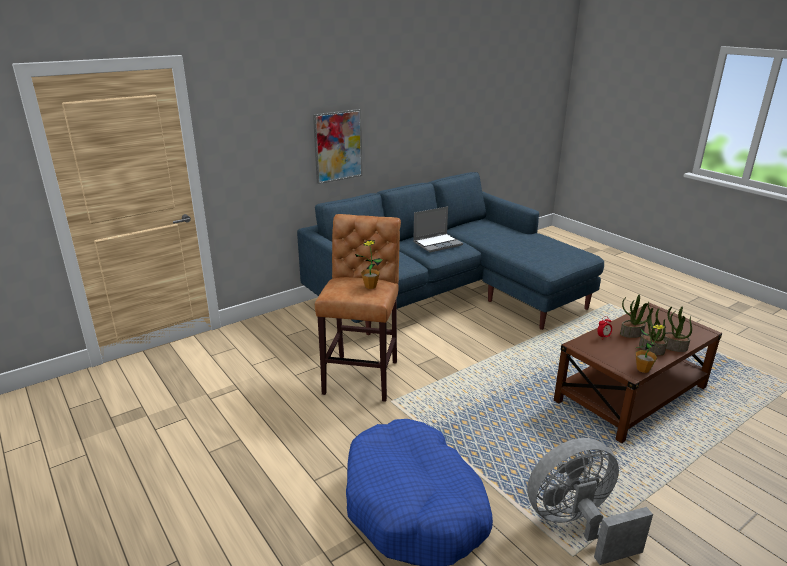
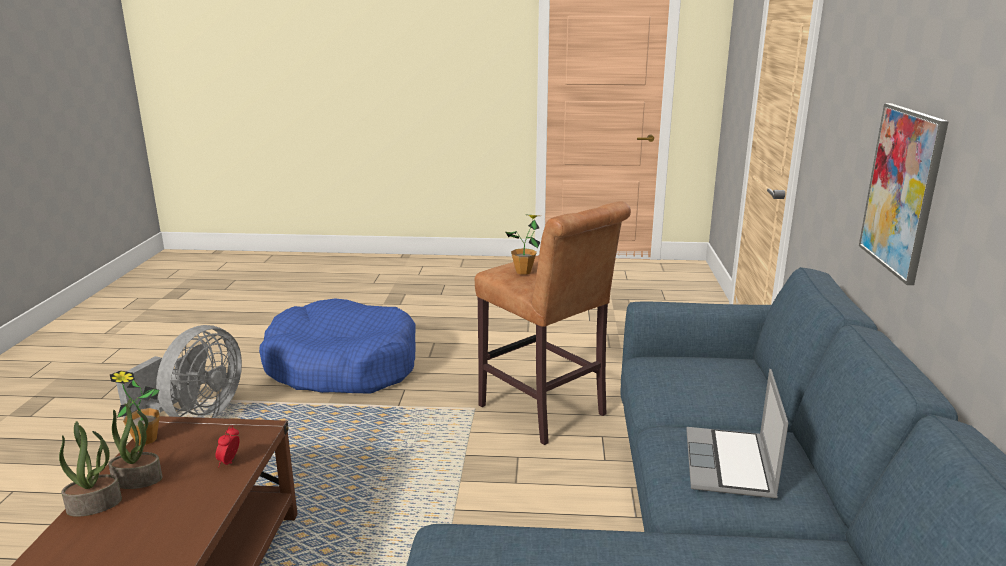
camera: 130 degrees right, 5 degrees down
potted plant [620,295,650,338] -> none

